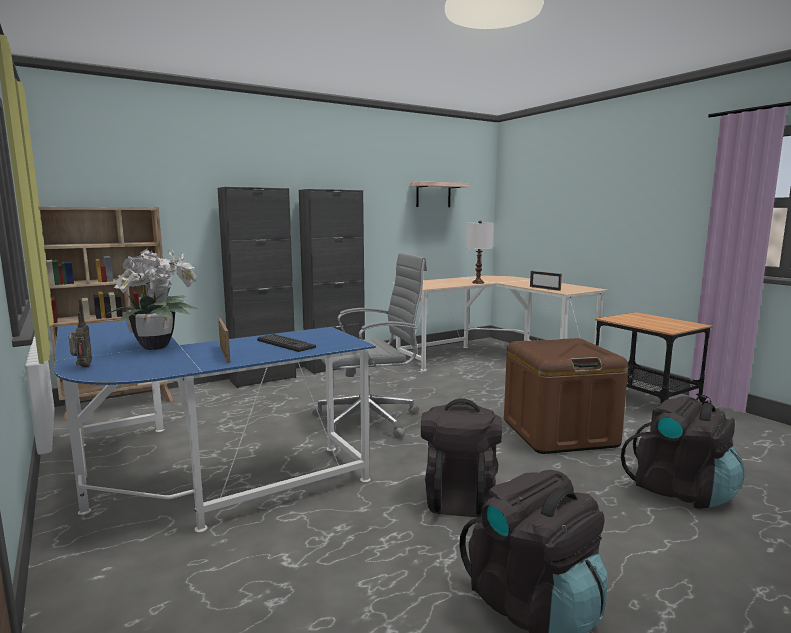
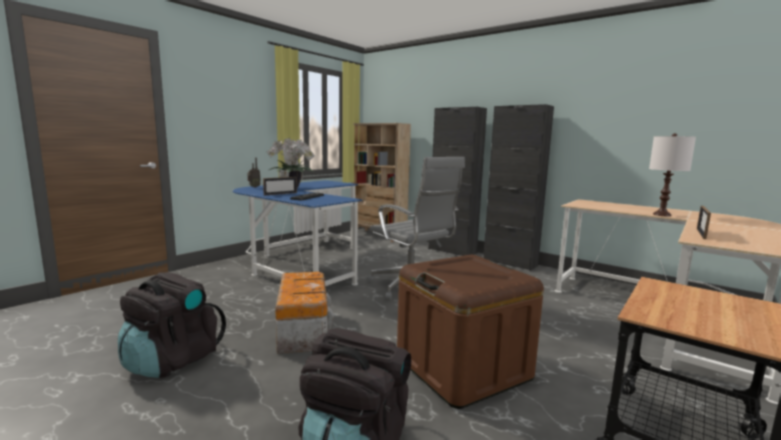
camera: 70 degrees right, 0 degrees up
shelf [409,181,470,207] -> none
black backpack [421,398,502,517] -> storage box [275,272,334,354]

